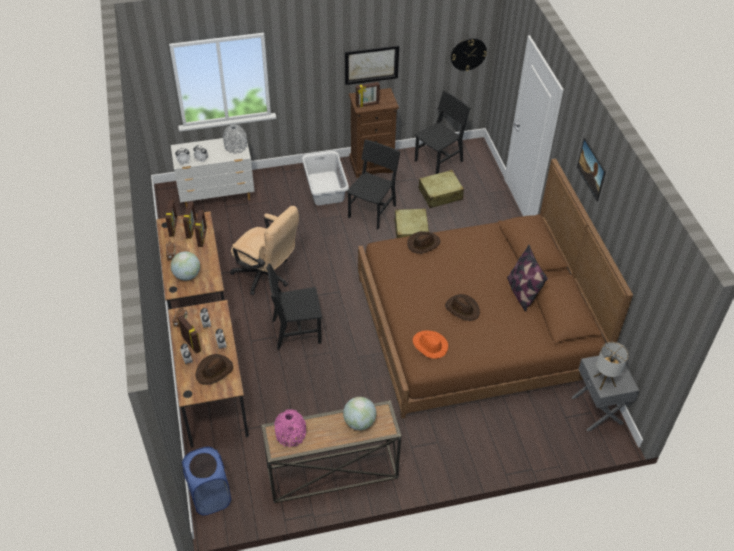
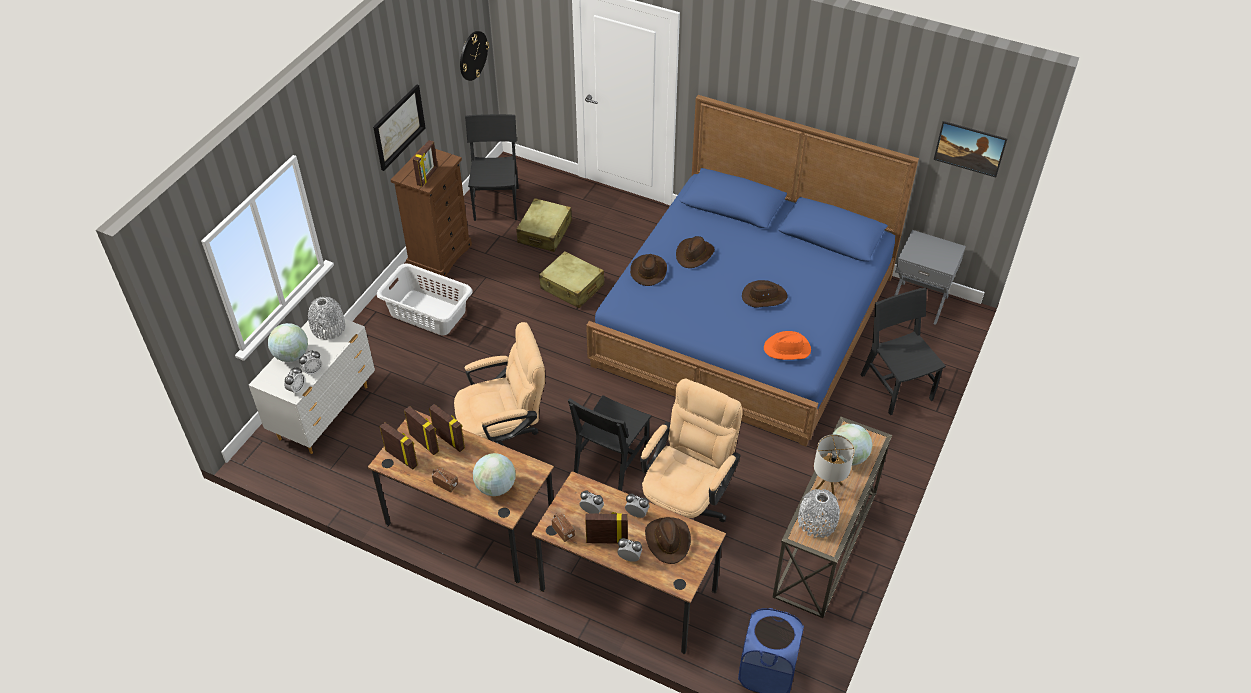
camera: 50 degrees left, 0 degrees up
pink vase [274,409,306,447] -> grey vase [798,489,840,538]
black chair [347,139,400,229] -> black chair moved to [861,288,946,415]
brown bed [358,159,633,418] -> blue bed [586,95,919,446]
pillow [507,245,548,312] -> none
picture [577,138,606,201] -> picture moved to [934,121,1007,178]
table lamp [593,342,628,390] -> table lamp moved to [814,434,855,495]
none -> globe [268,323,308,362]
none -> beige office chair [640,378,743,522]
none -> brown hat [676,236,715,268]

